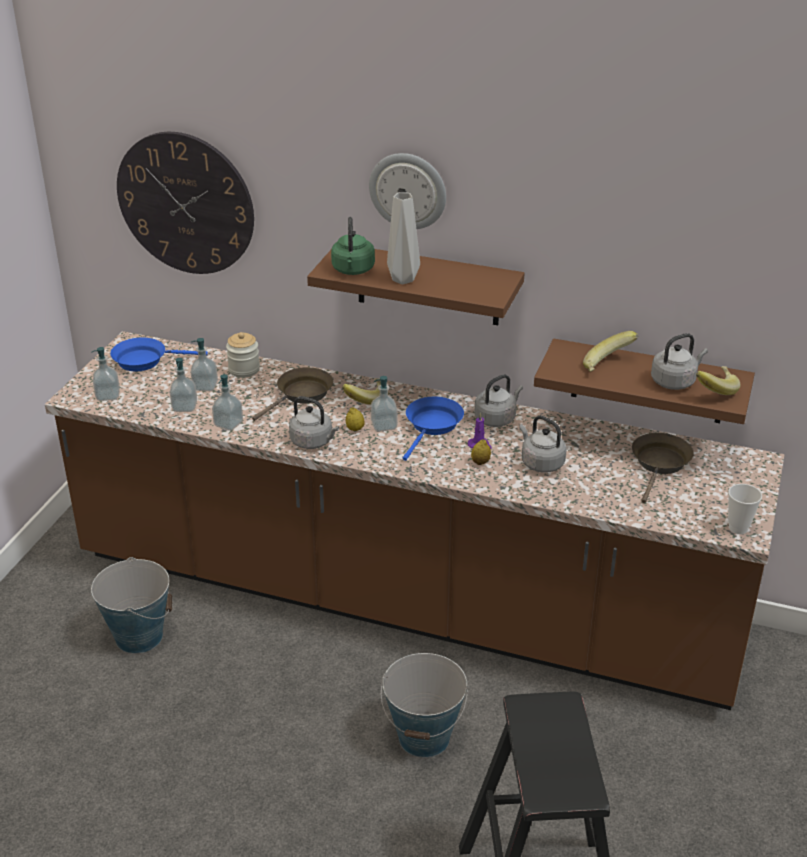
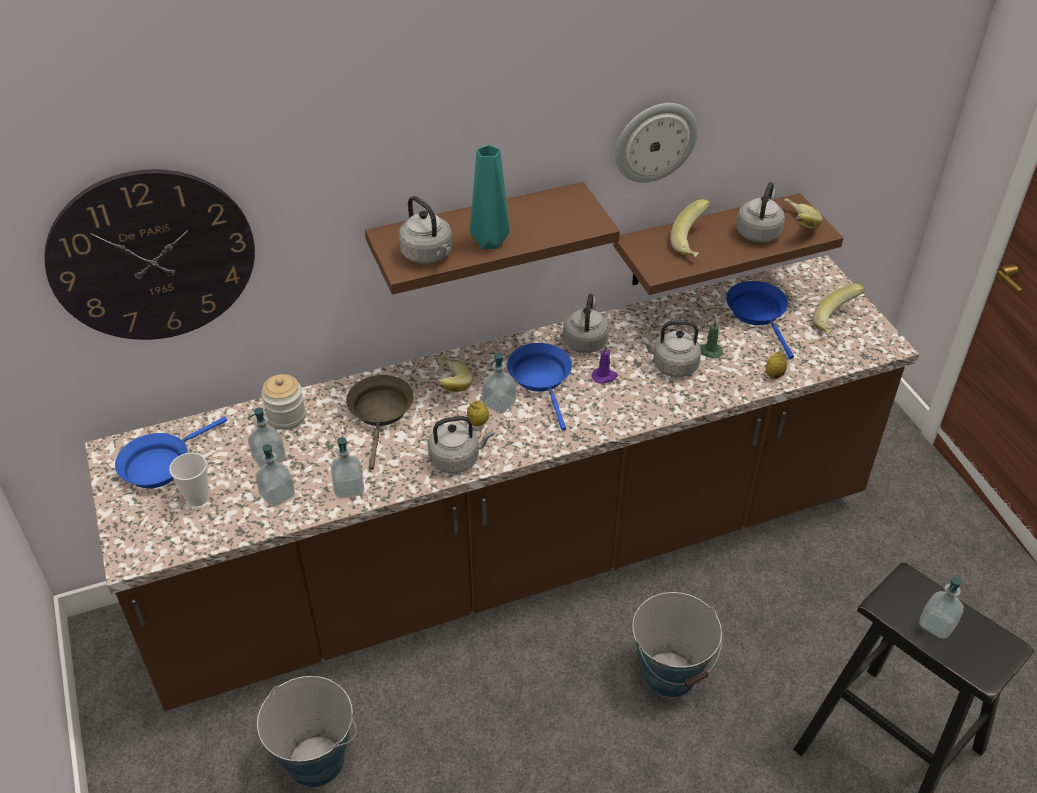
camera: 40 degrees left, 10 degrees up
soap dispenser [91,347,120,401] -> soap dispenser moved to [920,577,964,639]
green kettle [331,217,375,275] -> grey kettle [399,196,452,264]
wall clock [369,153,446,229] -> wall clock moved to [615,103,698,183]
grey vase [387,192,420,284] -> turquoise vase [470,145,510,249]
lemon [471,439,491,465] -> lemon moved to [766,352,787,379]
brown frying pan [632,433,694,503] -> blue frying pan [726,281,794,359]
cup [728,484,762,534] -> cup moved to [169,453,209,506]
none -> green candle [700,319,723,359]
none -> banana [813,284,865,334]

